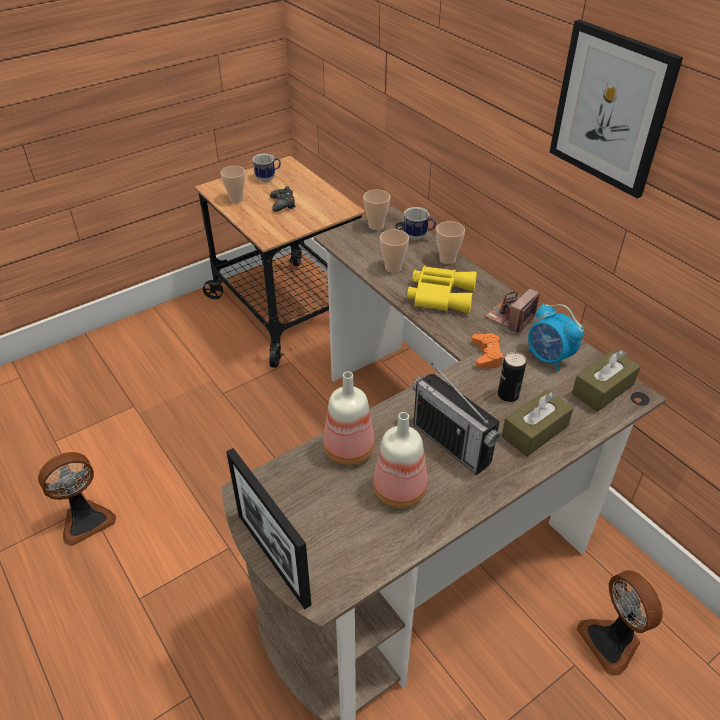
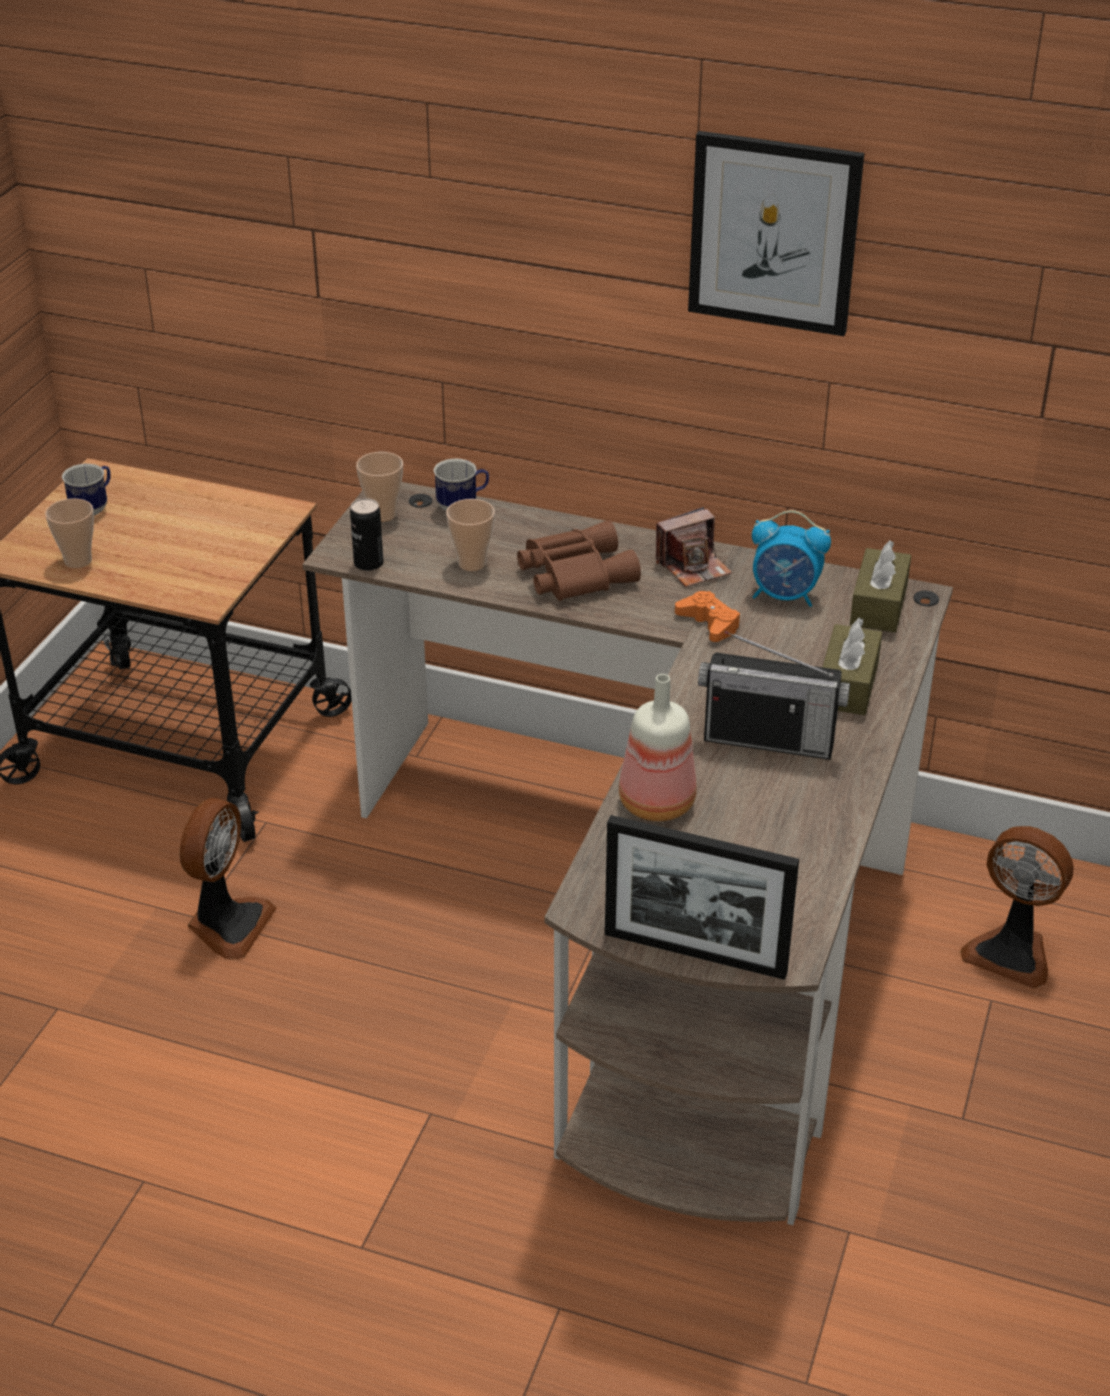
camera: 35 degrees left, 5 degrees down
fan [38,452,116,546] -> fan moved to [179,798,276,960]
black game controller [270,186,296,212] -> none
bottle [373,412,428,508] -> none
yellow binoculars [407,266,477,313] -> brown binoculars [517,520,641,601]
cup [436,221,465,264] -> none
camera [485,289,540,334] -> camera turned 120 degrees counterclockwise [656,507,732,587]
can [498,352,526,402] -> can moved to [350,498,383,571]

